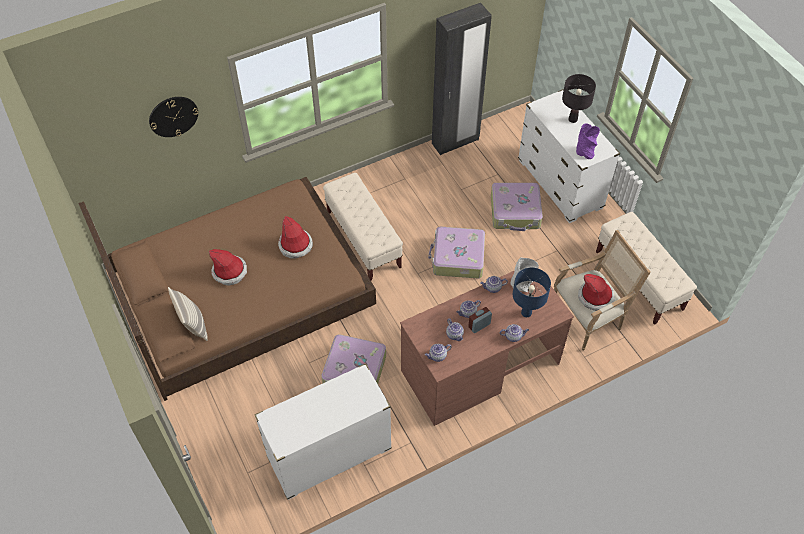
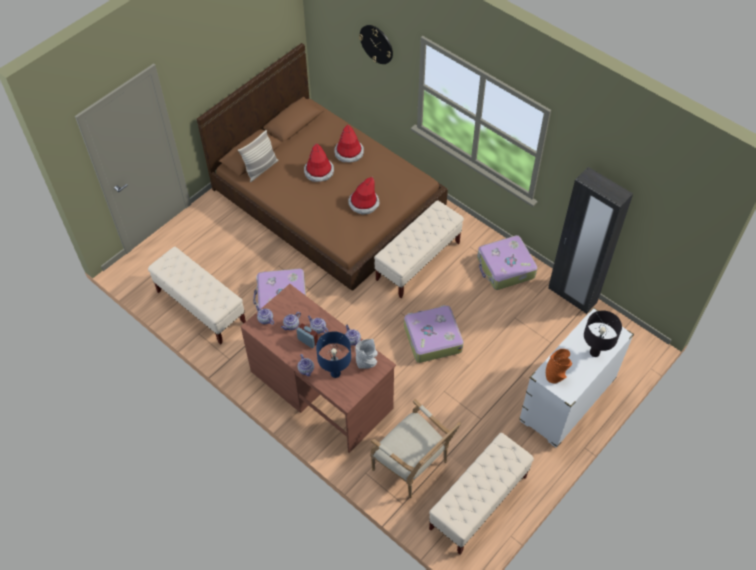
camera: 70 degrees right, 0 degrees up
white dresser [254,363,392,500] -> beige bench [148,247,246,345]
suitcase [491,183,543,231] -> suitcase moved to [477,235,538,290]
purple vase [576,124,600,159] -> orange vase [546,349,572,384]
hat [578,274,615,311] -> hat moved to [334,125,364,162]

